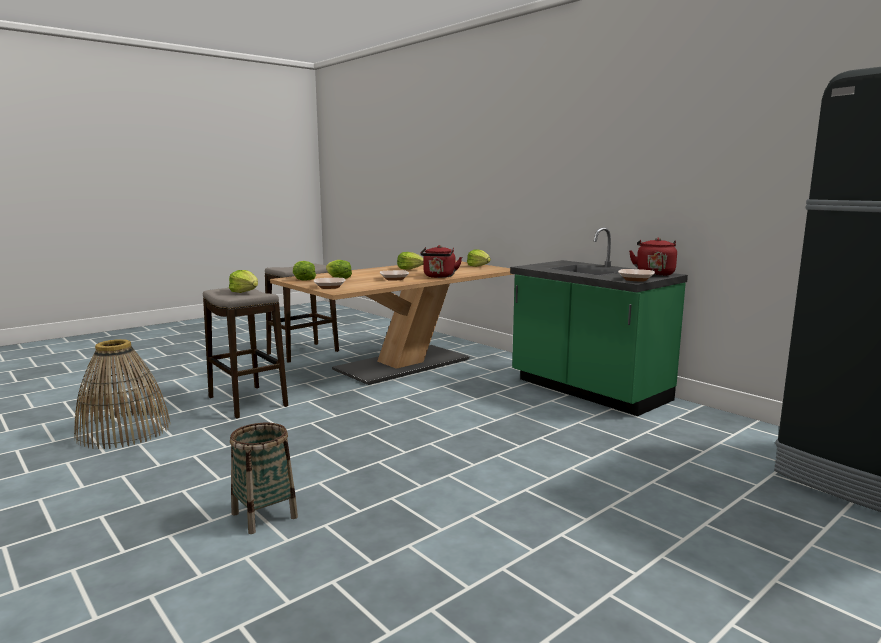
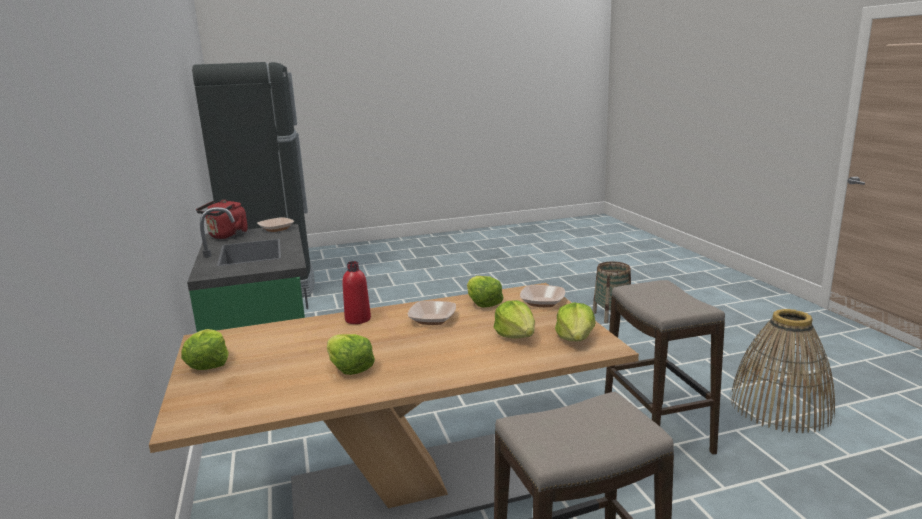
camera: 155 degrees left, 5 degrees up
lettuce [229,270,258,293] -> lettuce moved to [467,276,504,308]
red kettle [420,245,462,278] -> red bottle [342,261,371,324]

